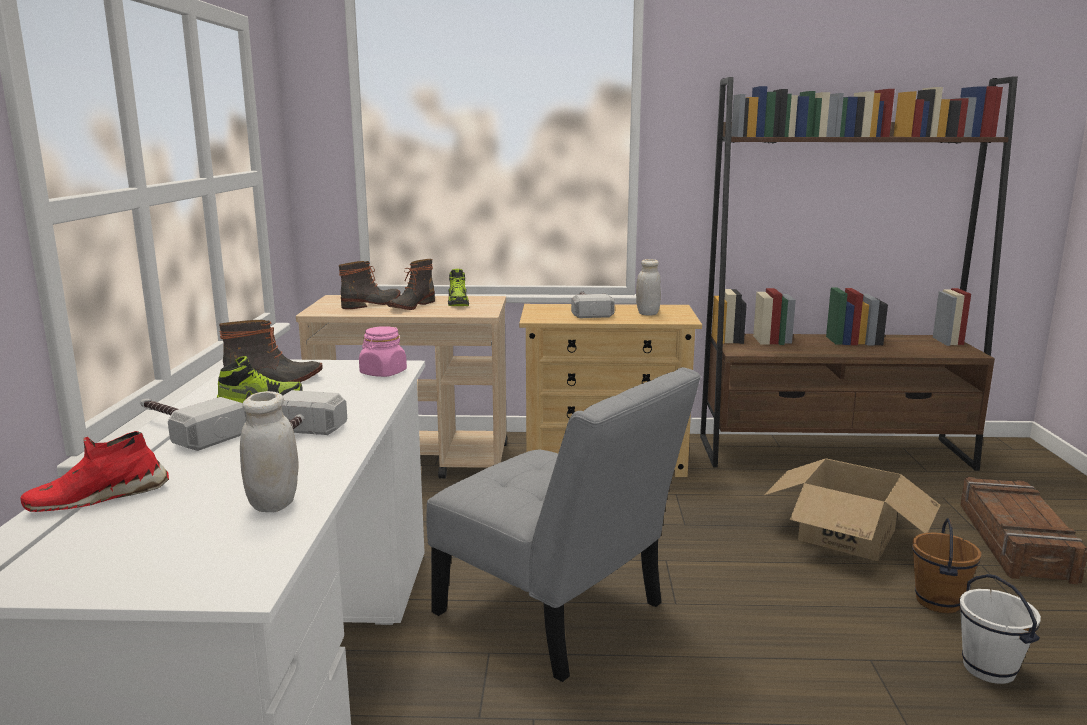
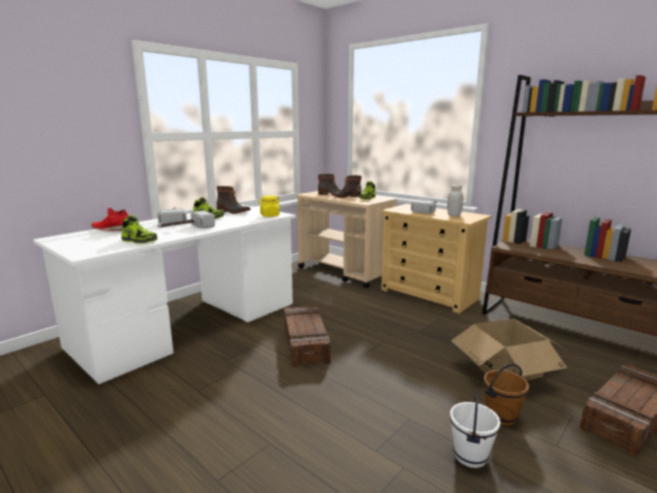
camera: 40 degrees right, 0 degrees up
white jar [240,391,298,512] -> shoe [121,215,157,244]
pink jar [359,327,407,377] -> yellow jar [258,195,281,217]
grey chair [426,367,701,682] -> crate [284,305,331,367]

